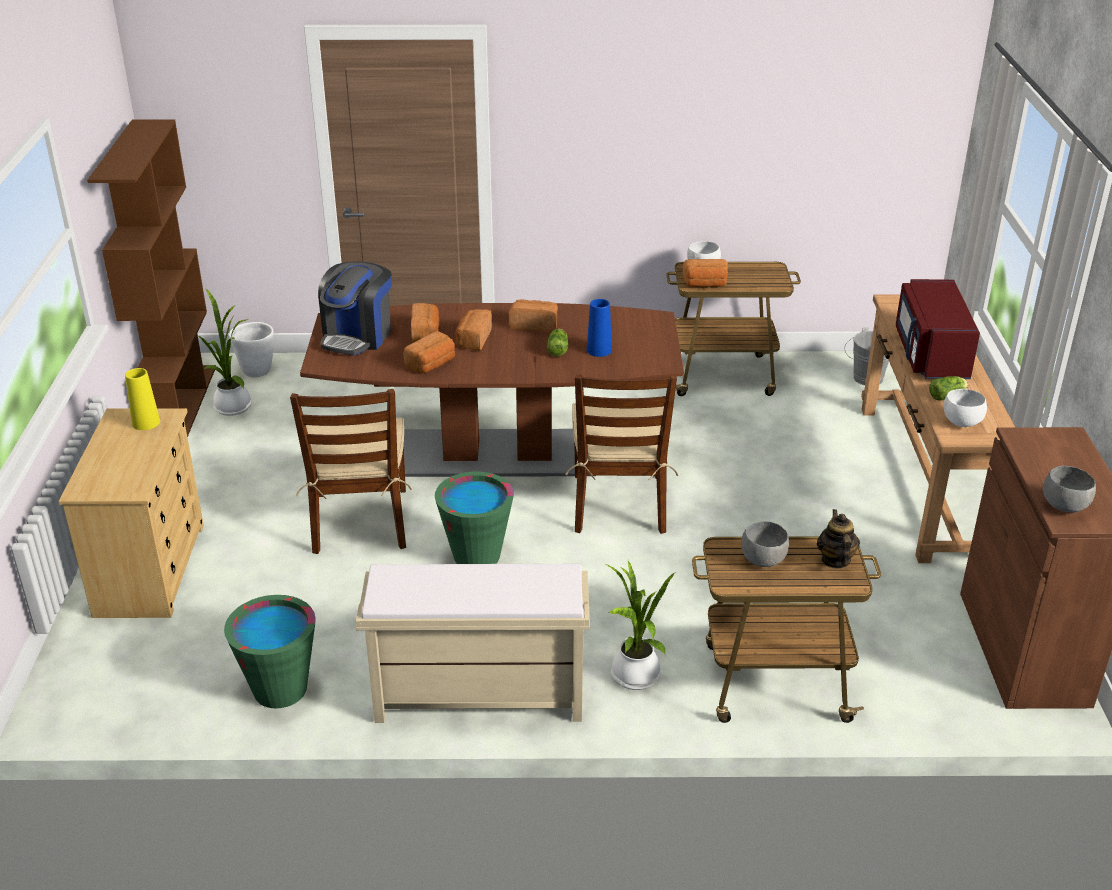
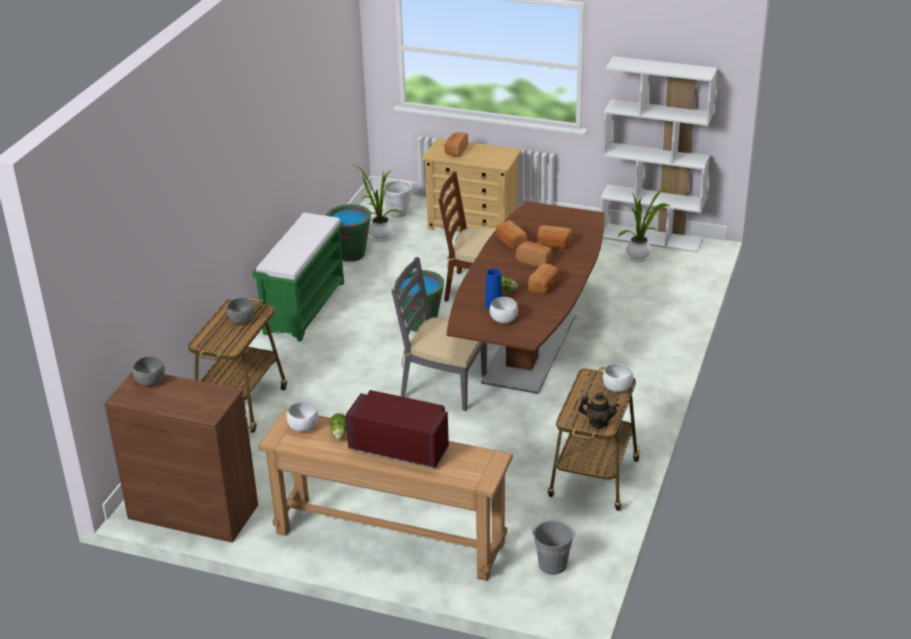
camera: 110 degrees right, 0 degrees up
brown bookcase [87,119,216,437] -> white bookcase [600,56,717,253]
yellow vase [125,368,160,430] -> none
white planter [229,322,274,378] -> white planter moved to [384,180,412,218]
coffee machine [318,262,392,355] -> none
beige bench [356,564,590,723] -> green bench [252,213,344,342]
brown chair [565,374,679,534] -> grey chair [392,257,487,411]
potted plant [605,561,676,690] -> potted plant moved to [351,164,402,241]
bread [683,259,728,287] -> bread moved to [444,132,468,157]
teapot [817,509,860,568] -> teapot moved to [578,393,620,428]
none -> white bowl [490,297,518,324]

